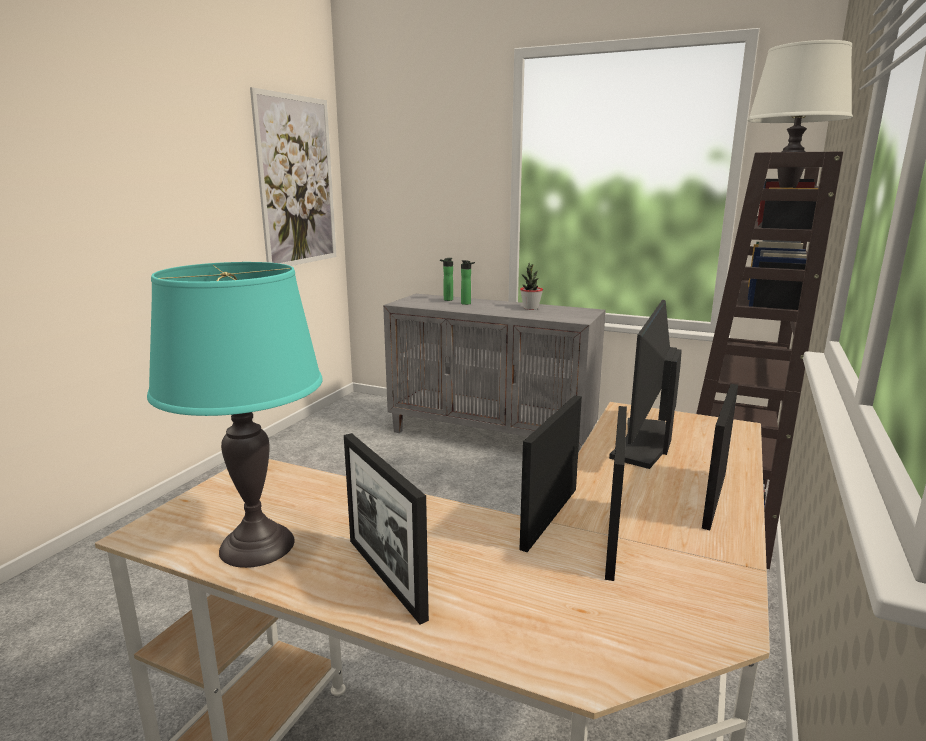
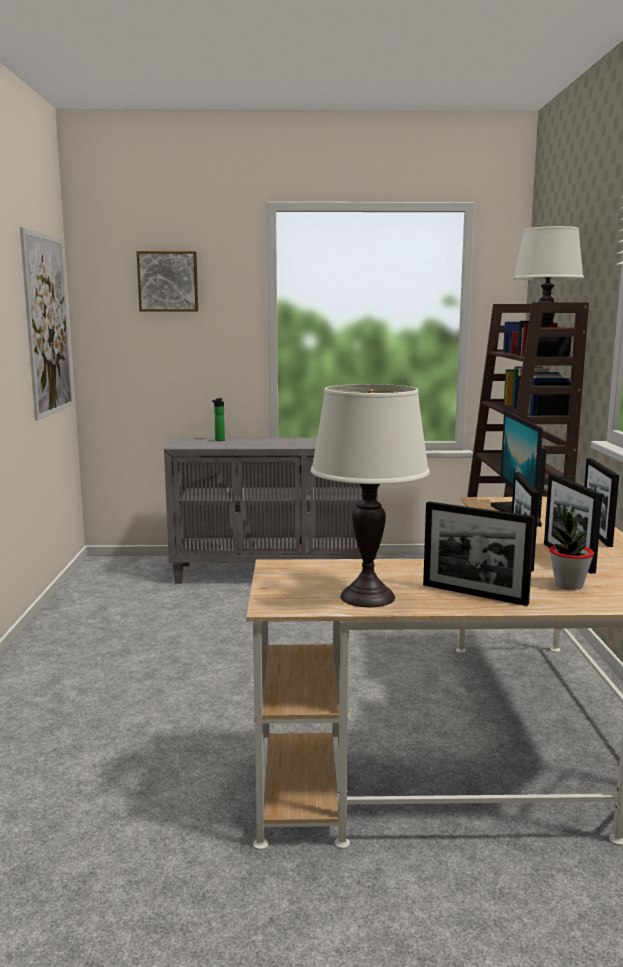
camera: 25 degrees left, 5 degrees down
turquoise table lamp [147,262,323,568] -> white table lamp [311,384,430,607]
bottle [461,260,475,305] -> none
potted plant [520,263,543,310] -> potted plant moved to [550,503,594,590]
none -> picture [137,251,198,312]

